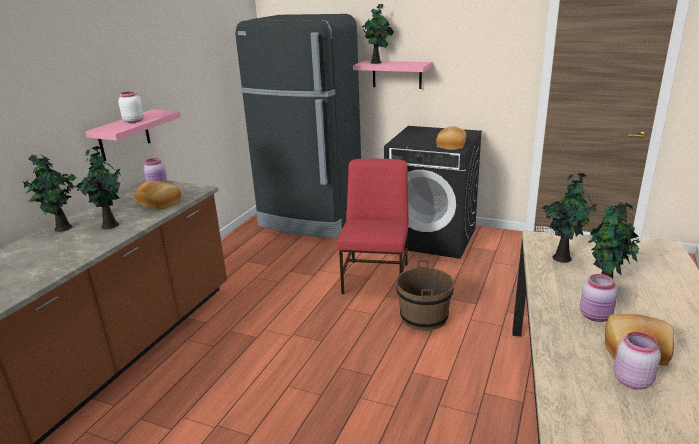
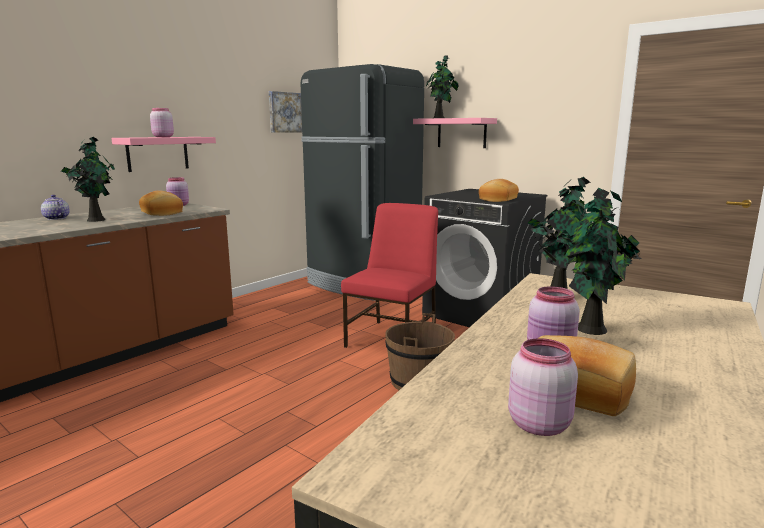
camera: 15 degrees right, 10 degrees down
potted plant [23,154,77,232] -> teapot [41,195,70,220]
white jar [118,91,144,123] -> pink jar [150,108,174,137]
none -> picture [269,91,302,133]

